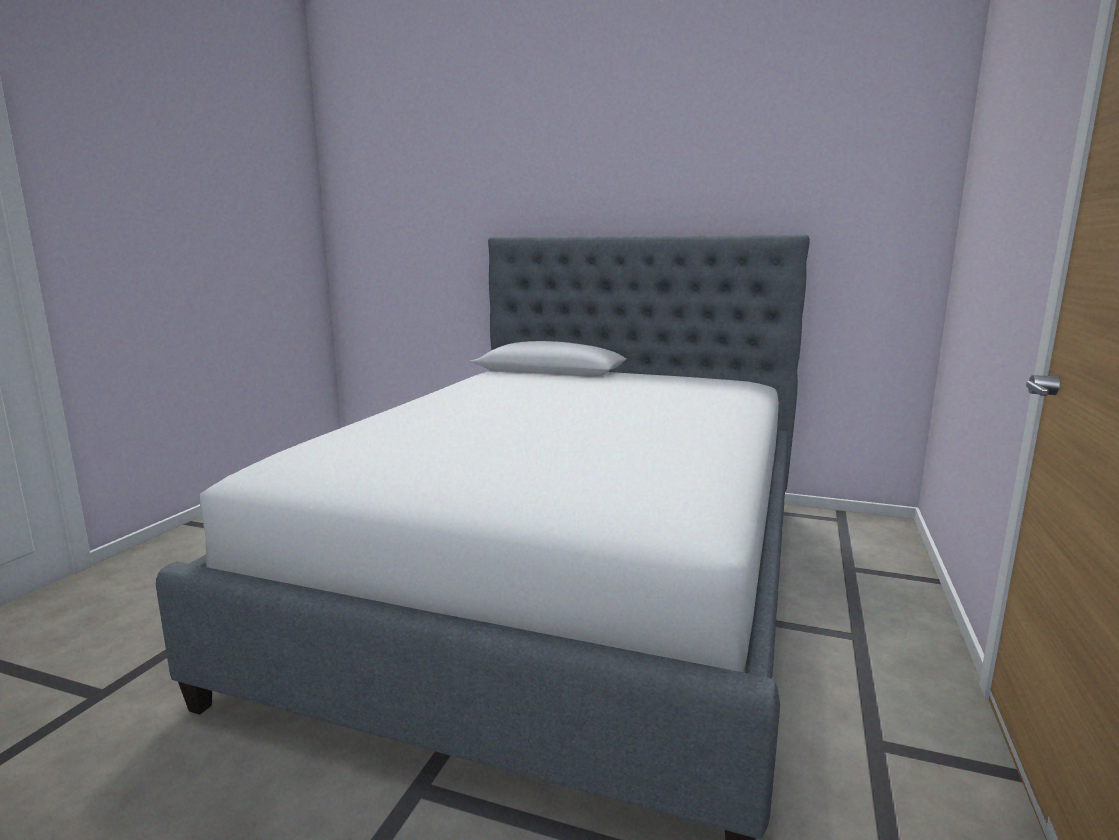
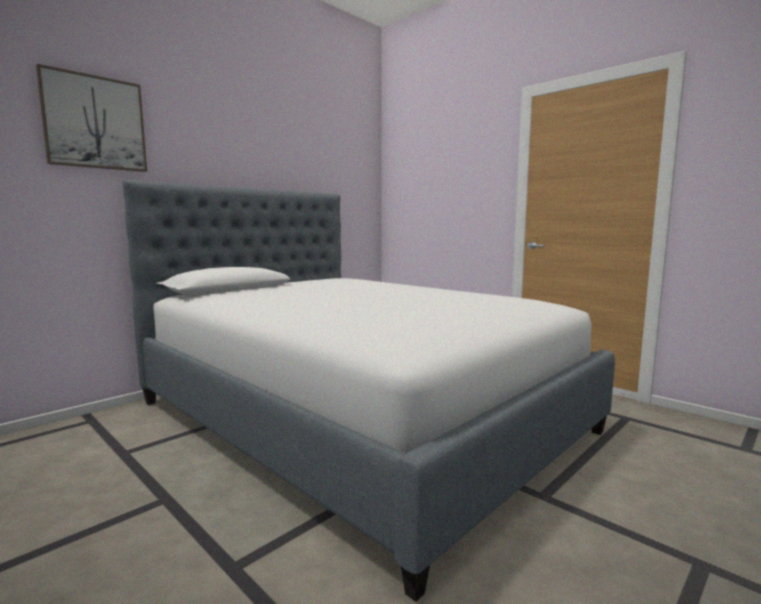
camera: 65 degrees left, 5 degrees down
none -> picture [36,64,147,172]

